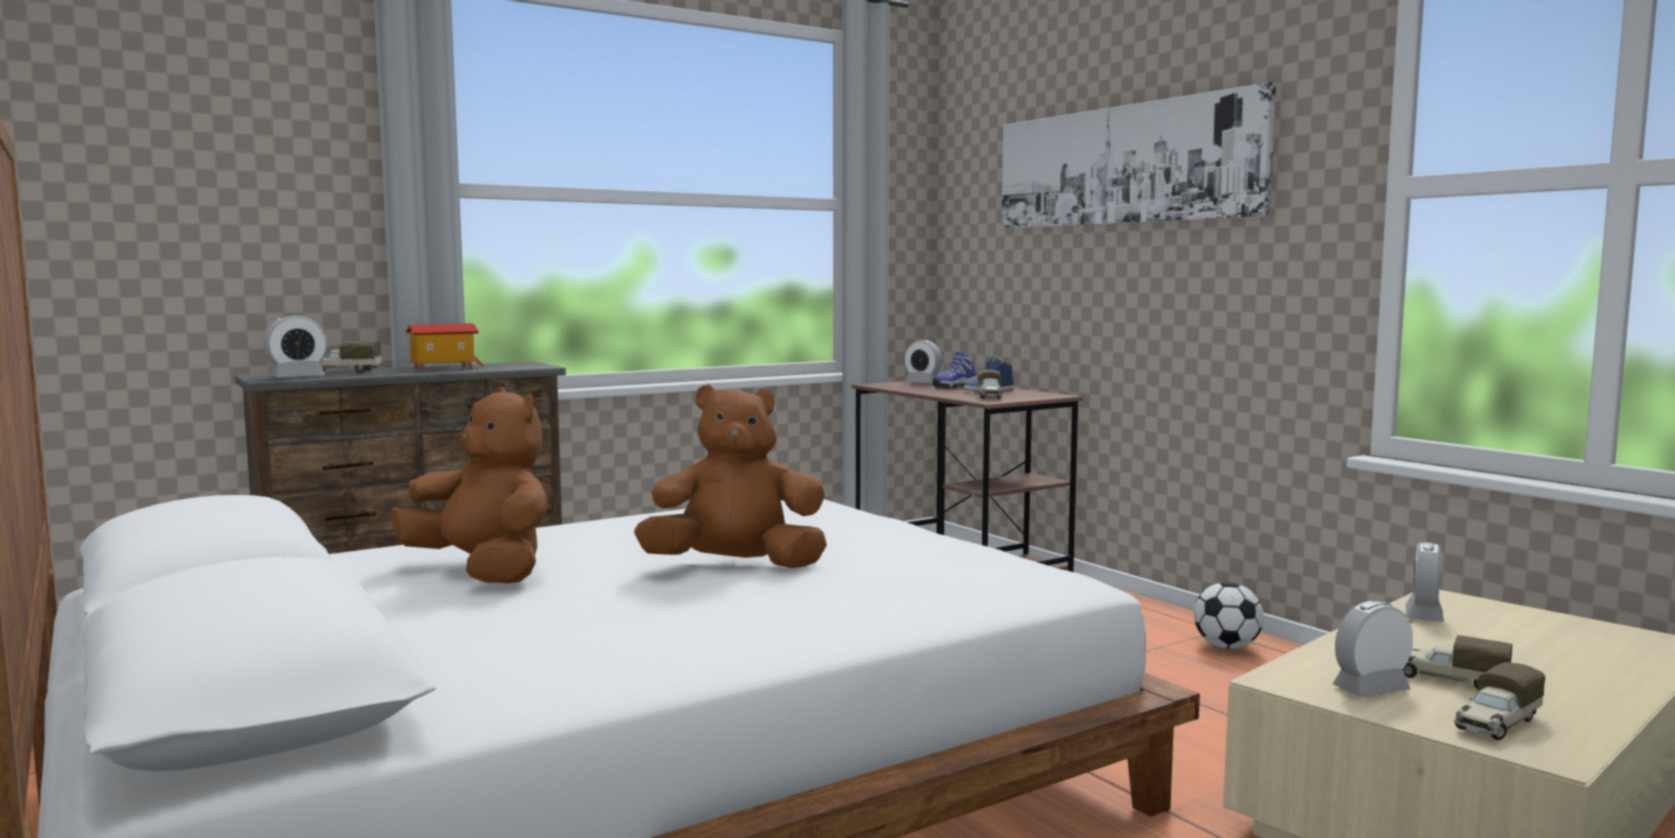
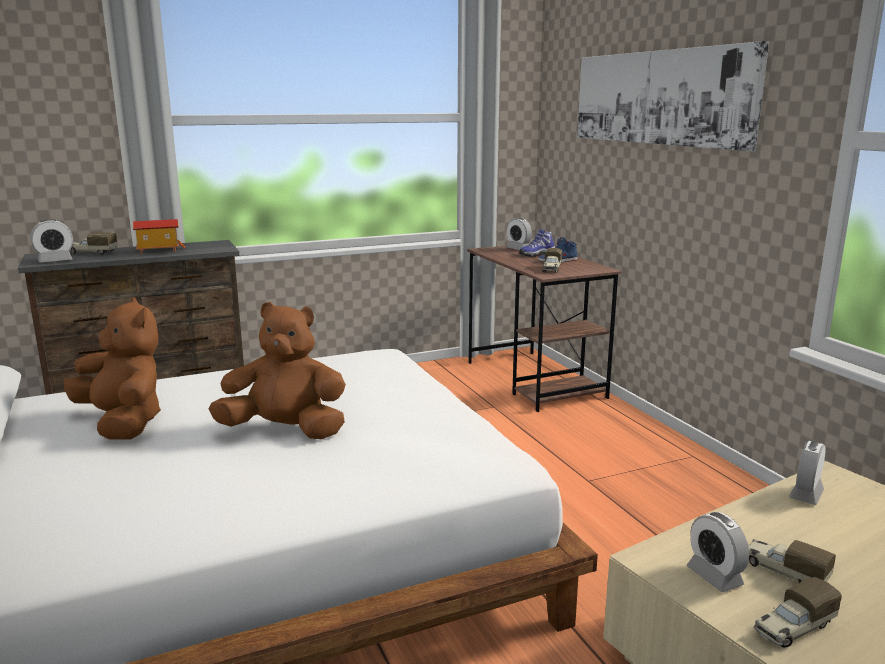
camera: 10 degrees right, 10 degrees up
football [1194,582,1264,649] -> none
alarm clock [1333,601,1413,697] -> alarm clock turned 105 degrees counterclockwise [687,512,749,592]

